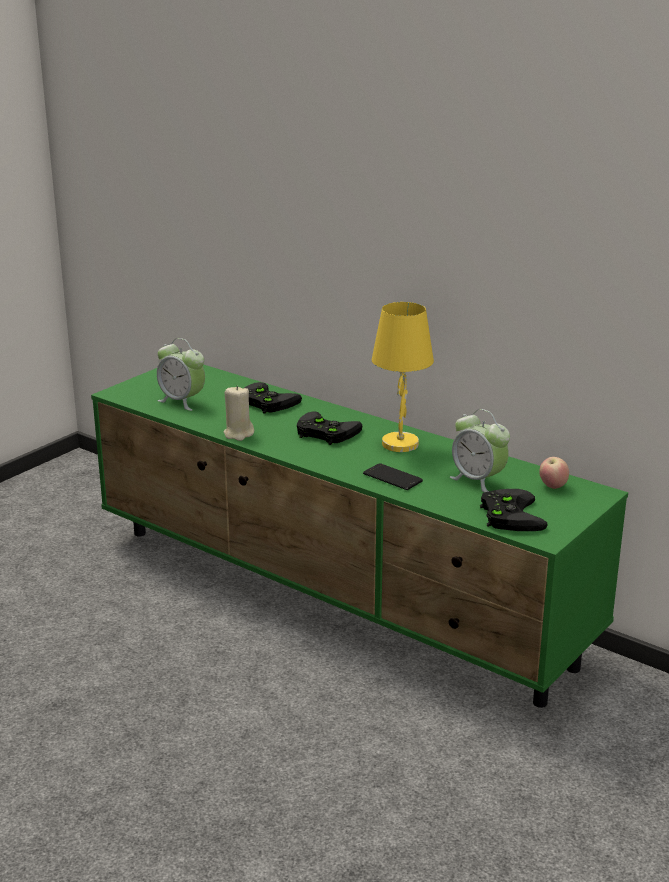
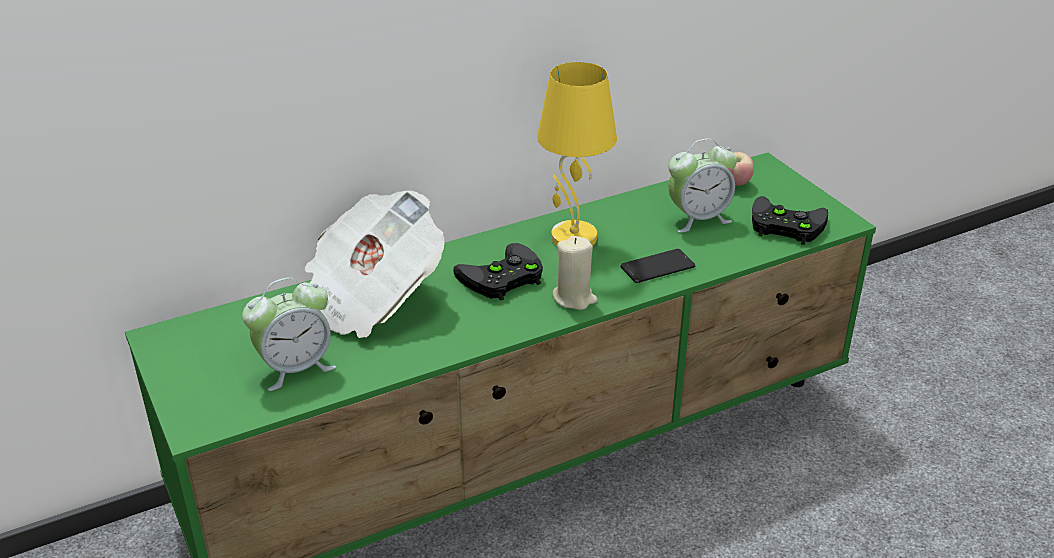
camera: 65 degrees left, 10 degrees up
beige candle [224,386,254,441] -> beige candle moved to [552,236,598,310]
black game controller [244,382,302,414] -> newspaper [305,190,445,338]

